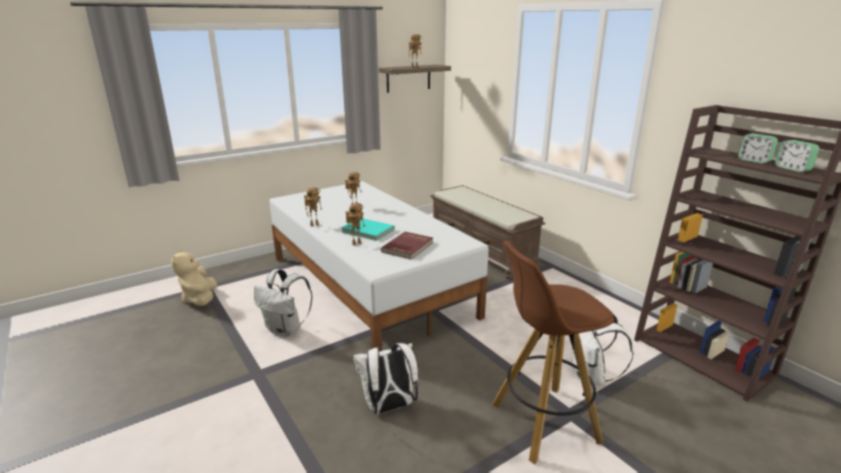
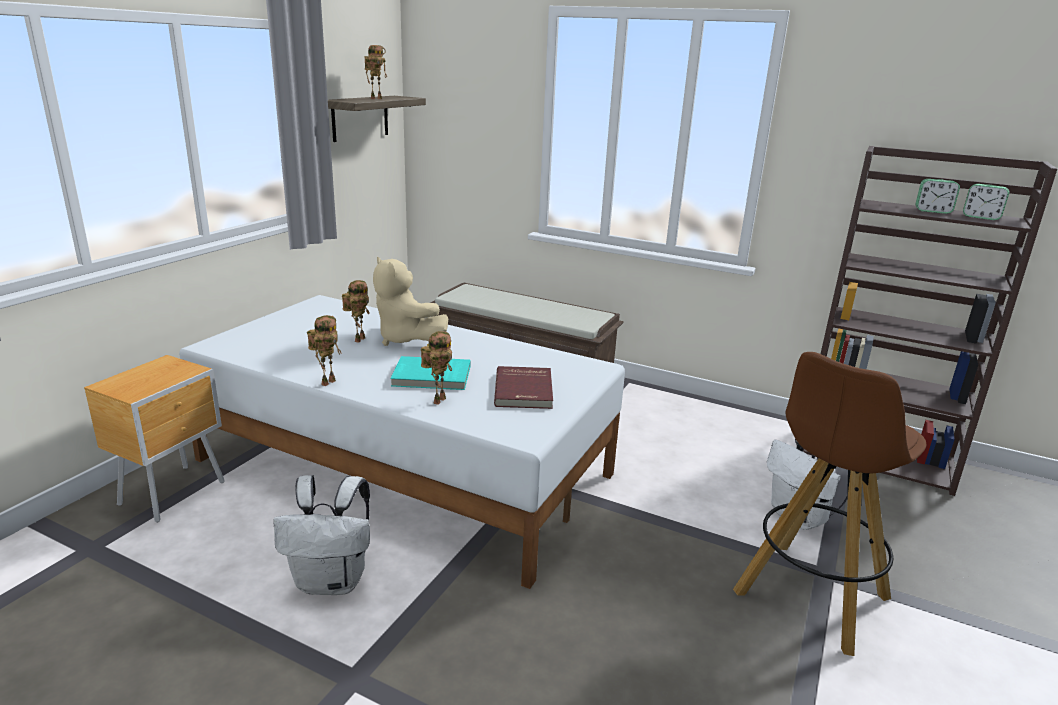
camera: 30 degrees left, 0 degrees up
beige plush toy [171,249,217,306] -> beige plush toy moved to [373,257,449,346]
white backpack [353,343,418,414] -> none
none -> brown nightstand [84,355,224,523]

